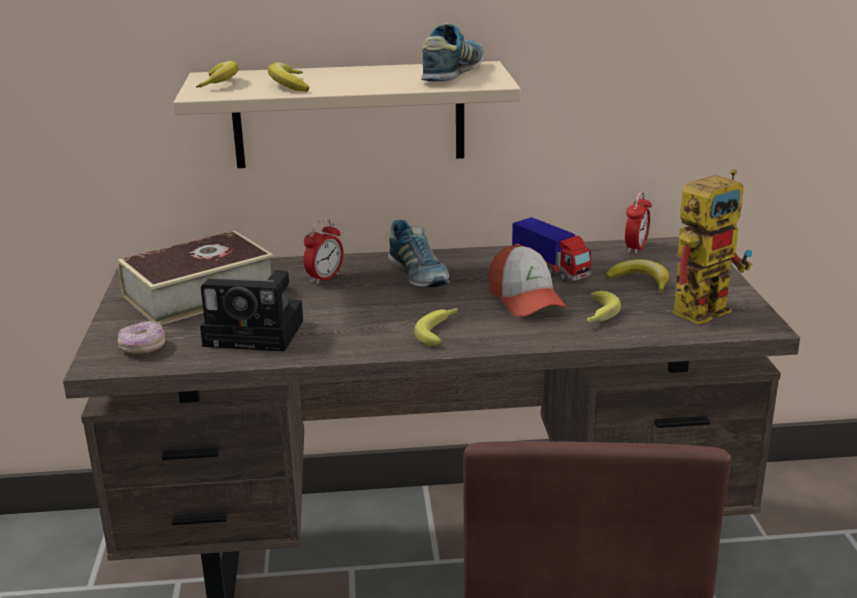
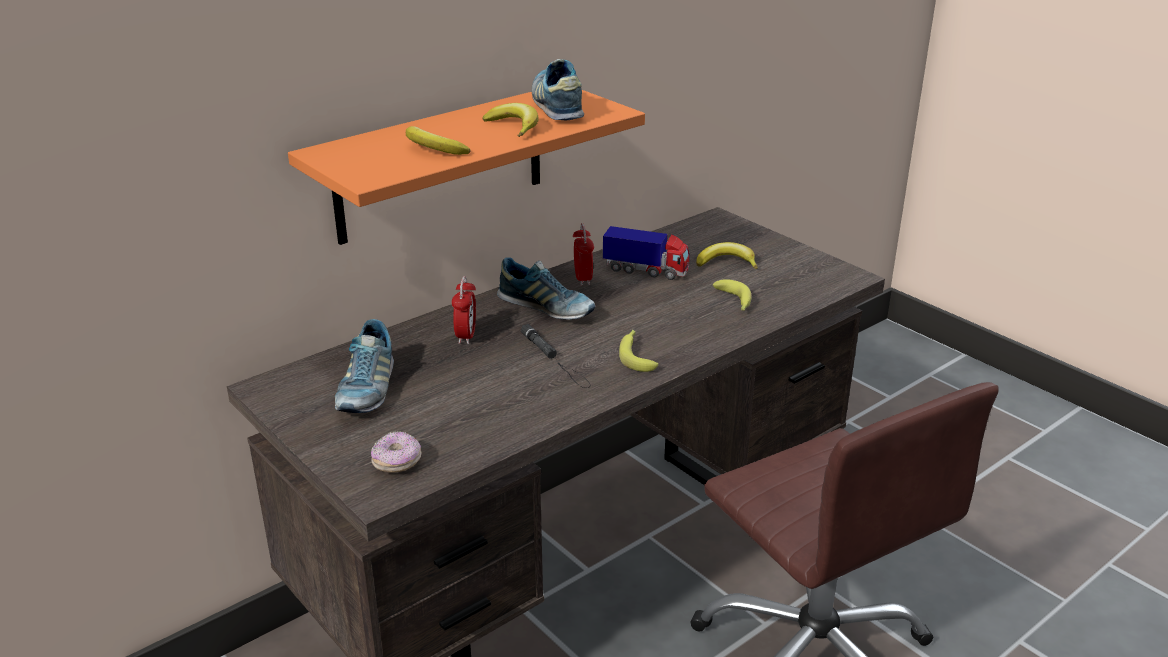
camera: 35 degrees left, 5 degrees up
book [117,231,274,325] -> shoe [335,319,394,413]
beige shelf [173,61,521,168] -> orange shelf [288,90,645,245]
banana [196,61,239,88] -> banana moved to [483,103,538,137]
camera [200,270,303,352] -> none
cap [488,244,568,317] -> none
alarm clock [625,192,652,254] -> alarm clock moved to [573,223,594,286]
toy robot [673,169,752,325] -> none
none -> black flashlight [521,324,591,388]

